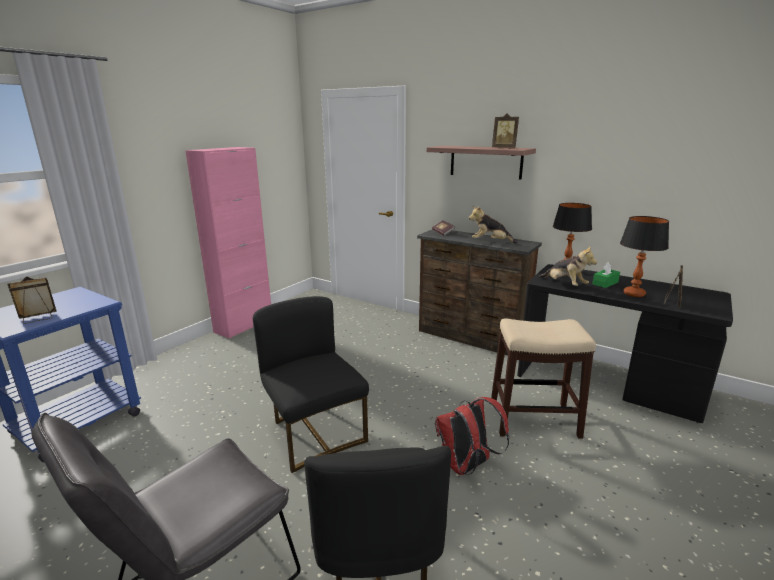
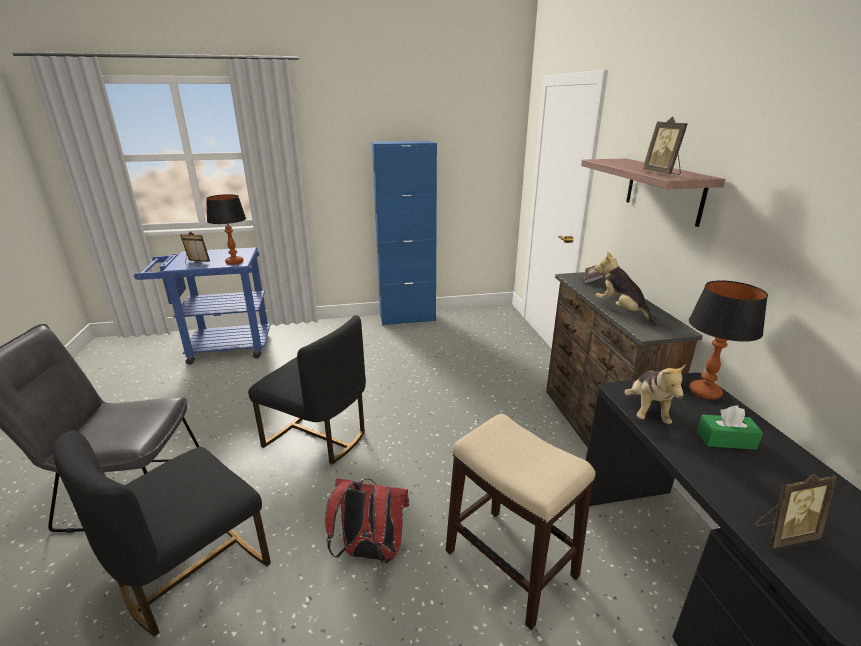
camera: 45 degrees right, 5 degrees up
pink cabinet [185,147,271,339] -> blue cabinet [372,141,437,326]
black chair [253,296,369,473] -> black chair turned 105 degrees clockwise [248,315,366,464]
table lamp [620,216,669,297] -> table lamp moved to [206,194,246,265]

